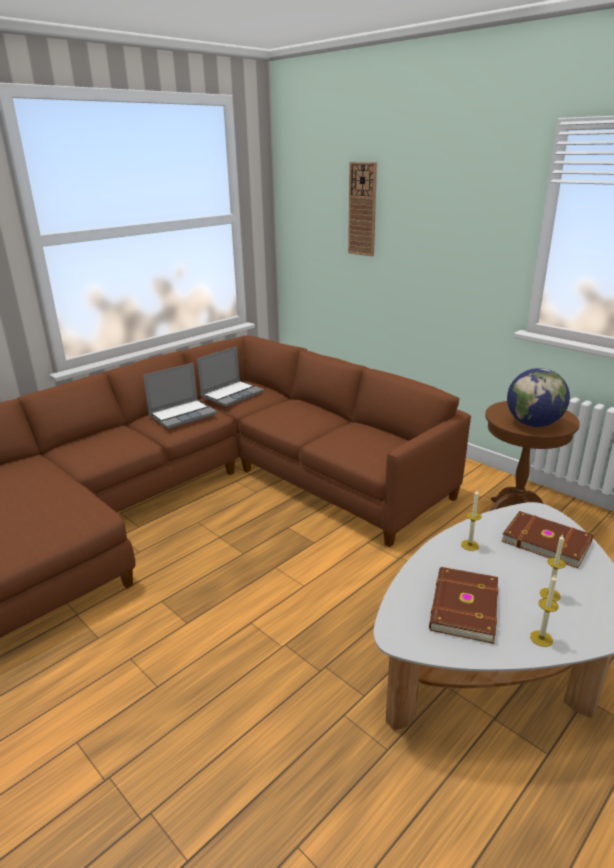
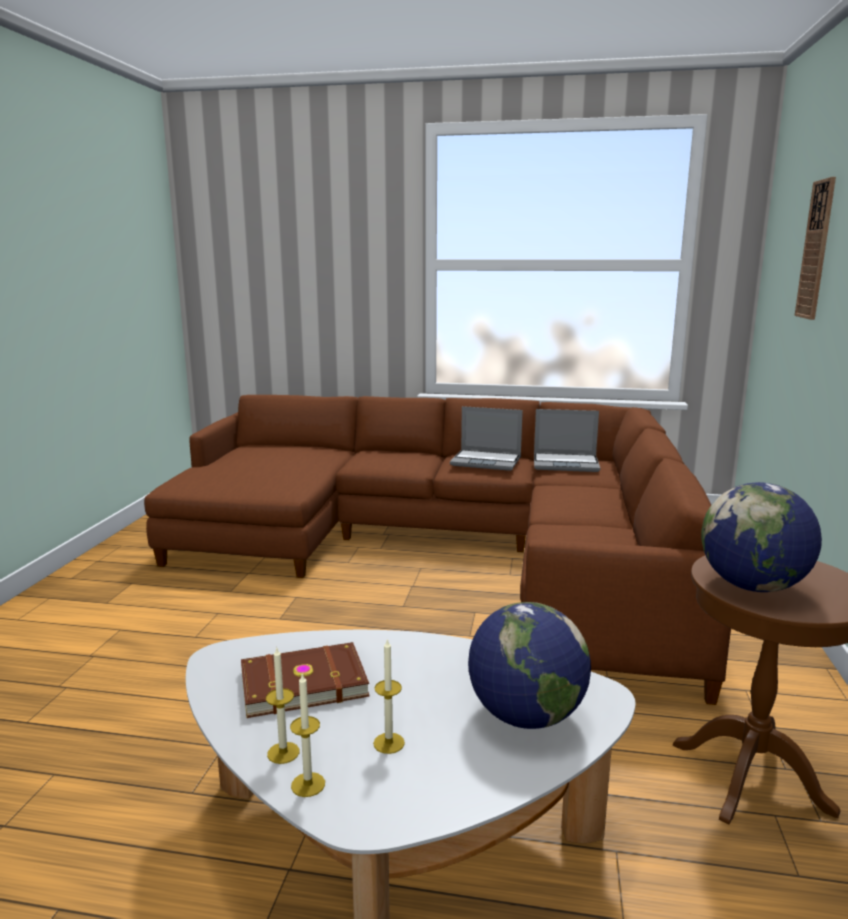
camera: 55 degrees right, 10 degrees down
candle [461,490,482,551] -> candle moved to [290,673,325,797]
brown book [501,511,593,568] -> globe [468,602,591,729]

